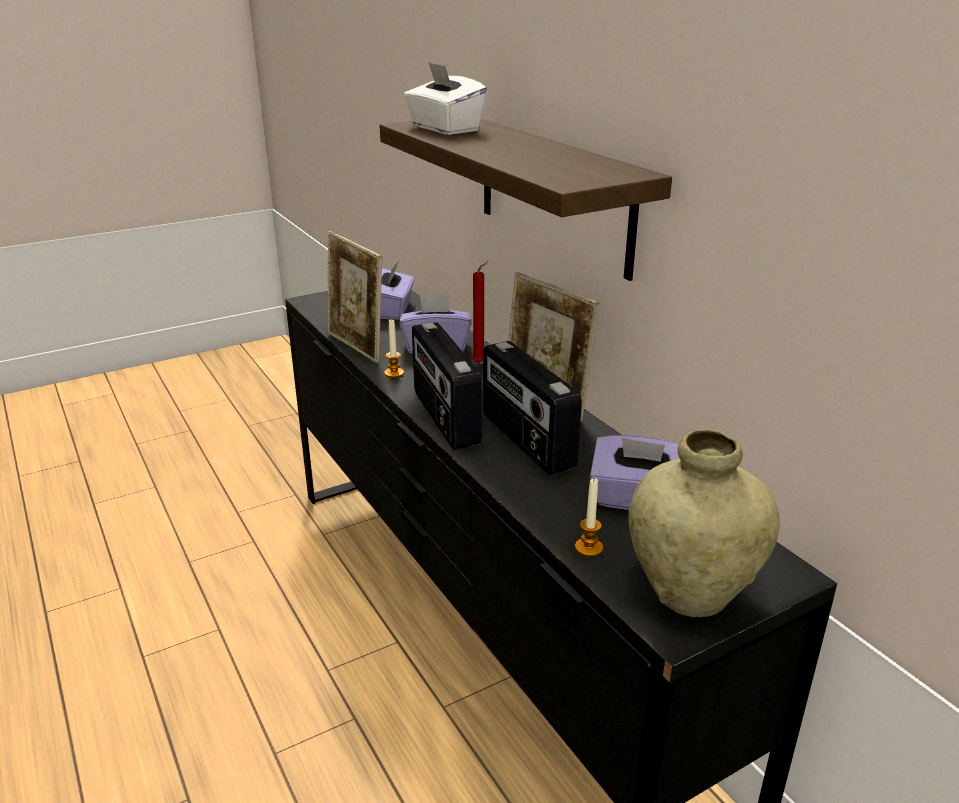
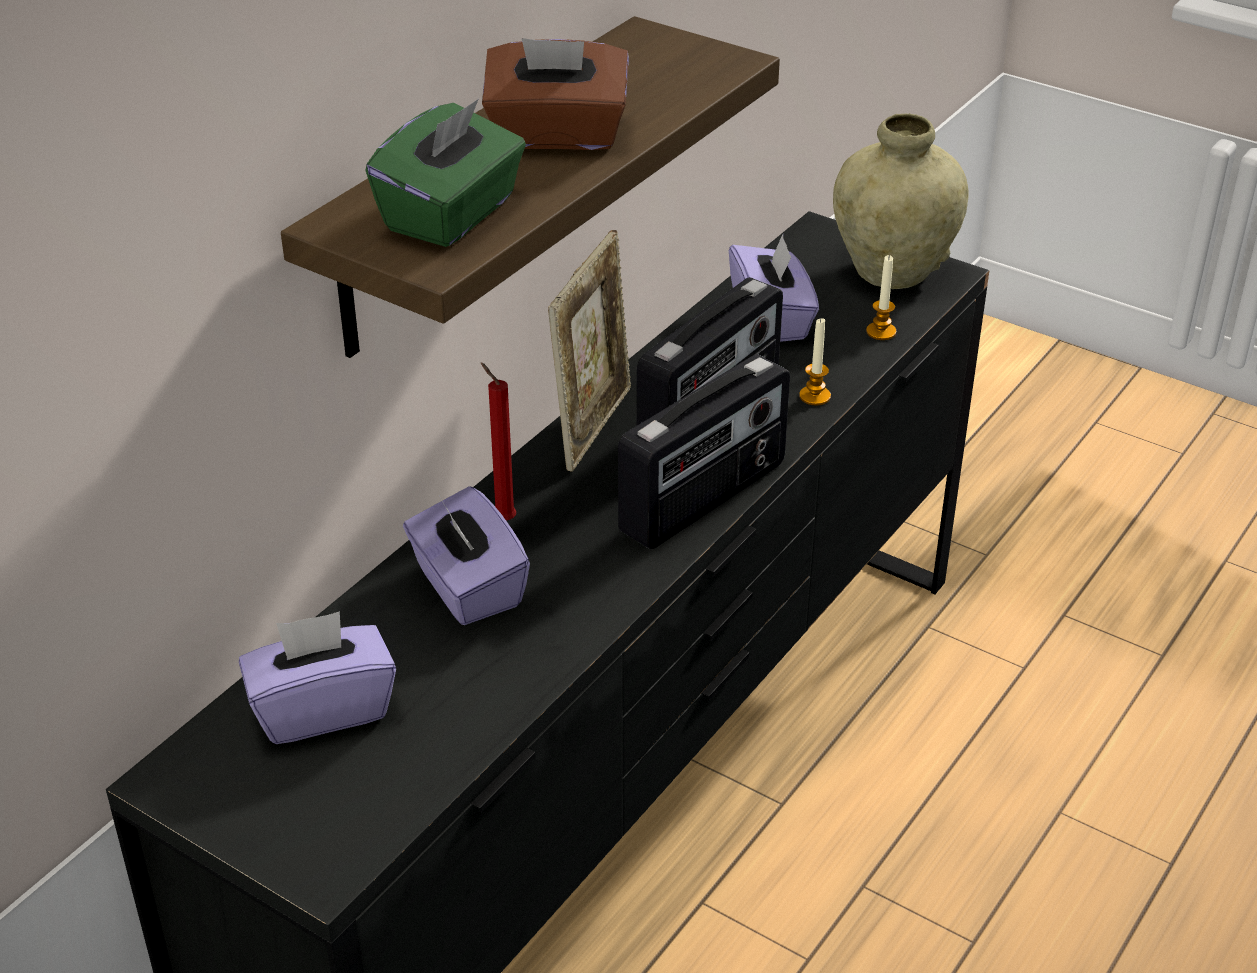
camera: 115 degrees left, 10 degrees up
picture frame [327,231,382,363] -> none
candle [384,318,404,378] -> candle moved to [799,318,831,406]
white tissue box [404,62,488,135] -> green tissue box [365,99,526,247]
none -> brown tissue box [482,38,629,150]

